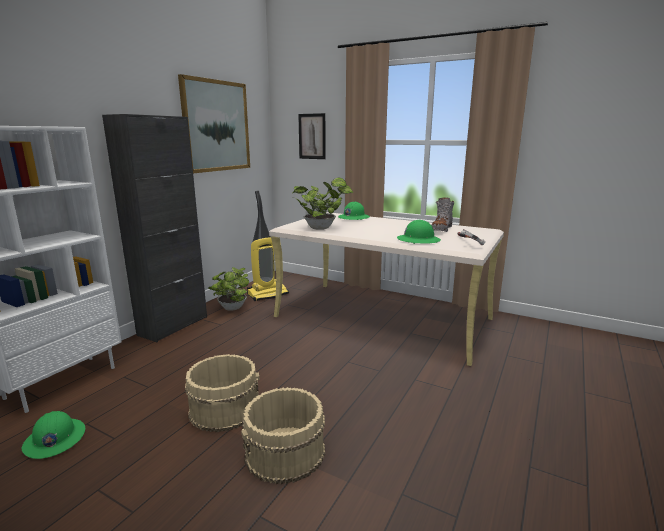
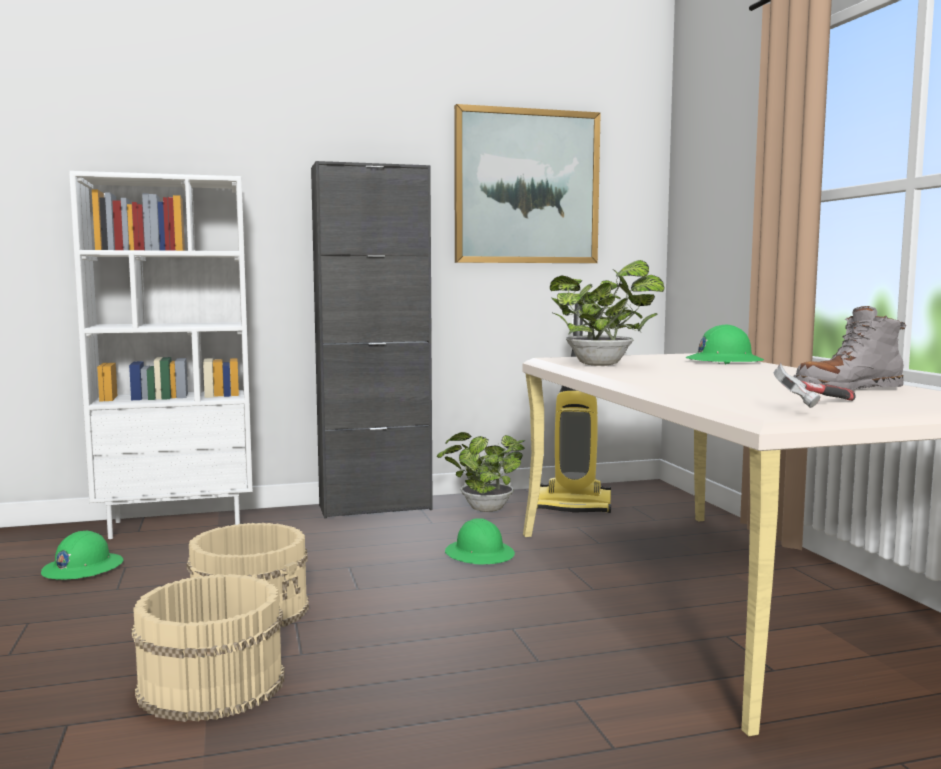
camera: 45 degrees right, 10 degrees down
picture [298,113,326,159] -> none
green hard hat [397,220,441,244] -> green hard hat moved to [445,518,515,564]

